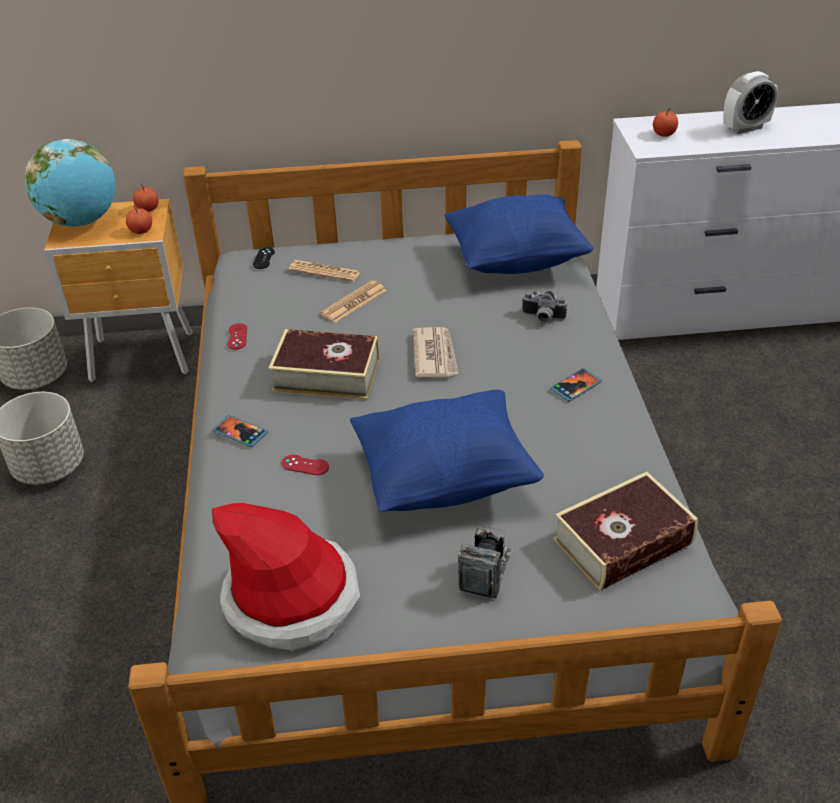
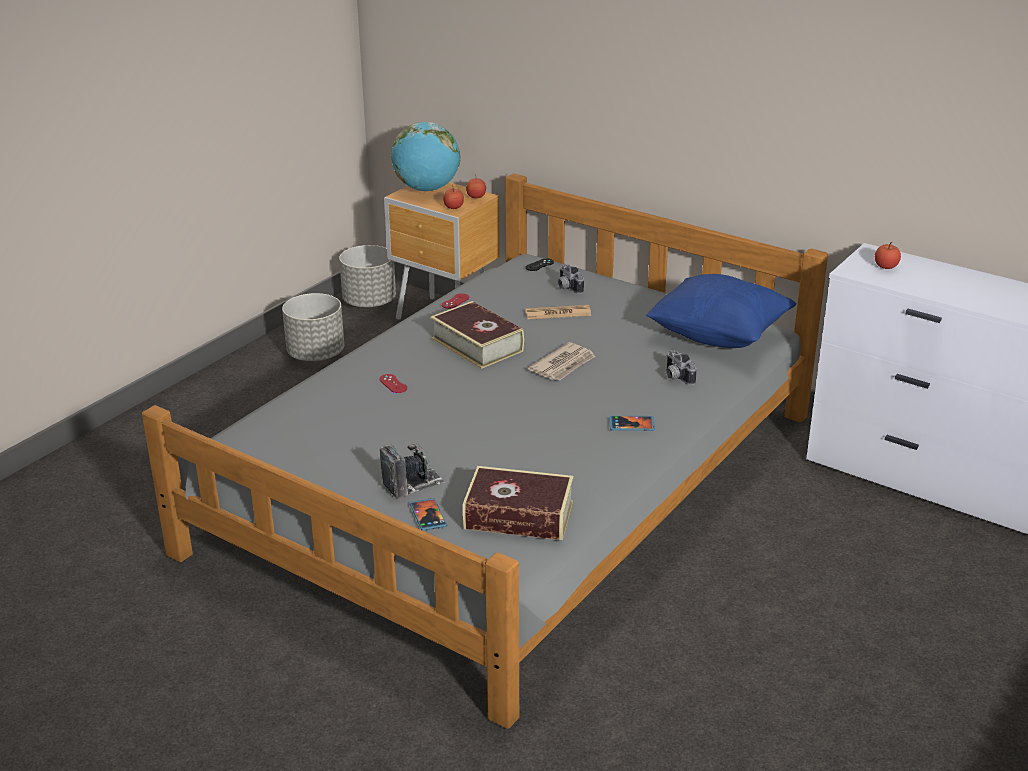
camera: 40 degrees right, 10 degrees down
phone [212,415,268,447] -> phone moved to [410,498,447,531]
hat [212,503,360,650] -> none
newspaper [289,260,361,282] -> camera [557,264,584,294]
blue pillow [350,390,544,512] -> none
alarm clock [723,71,778,134] -> none

